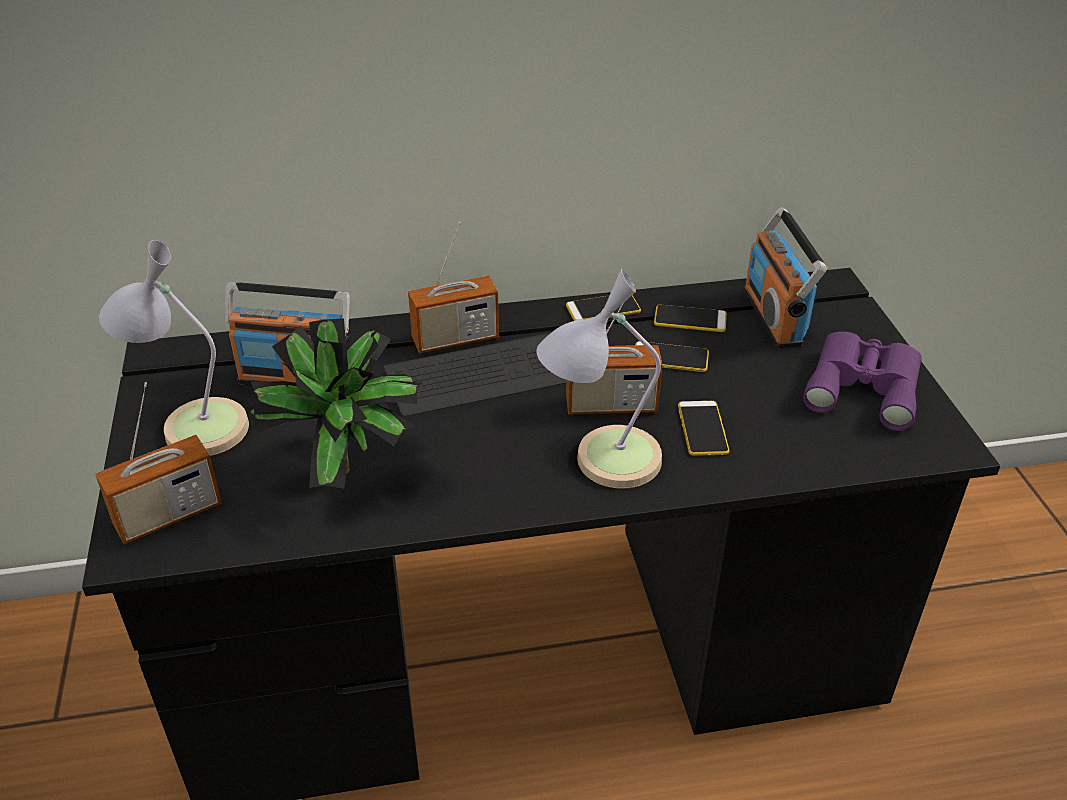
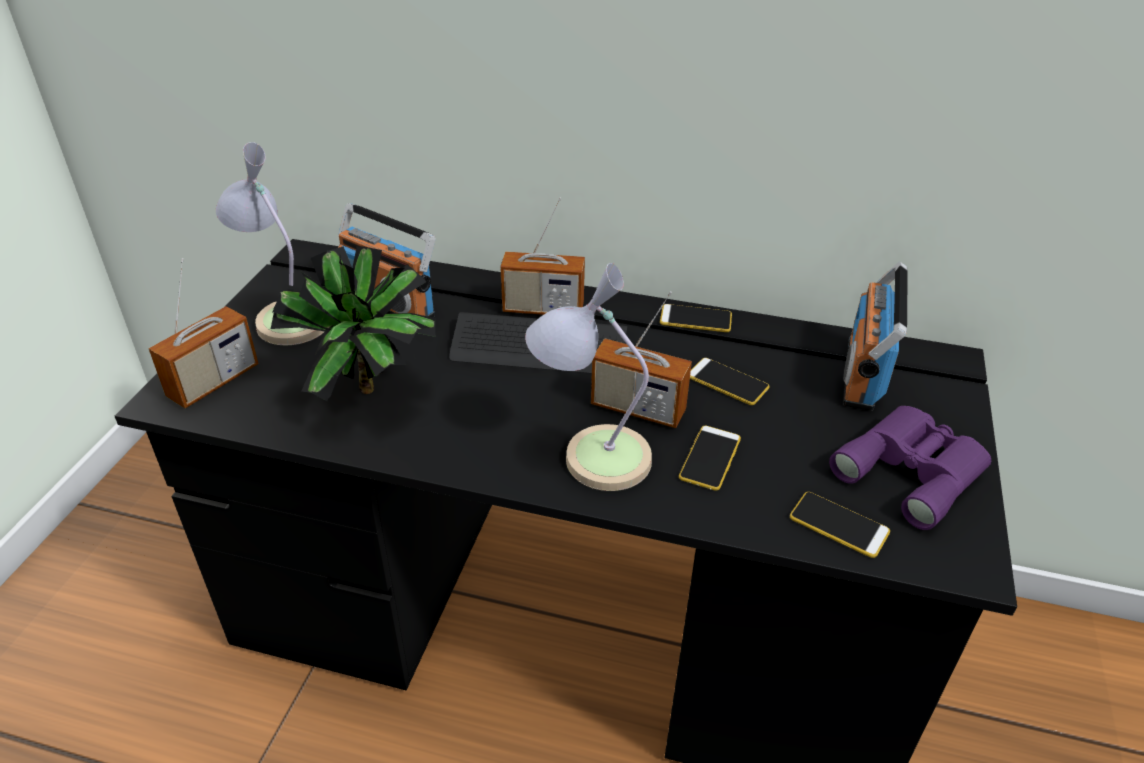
camera: 25 degrees right, 0 degrees up
radio [95,382,222,544] -> radio turned 45 degrees counterclockwise [149,258,258,408]
phone [654,305,727,332] -> phone moved to [790,492,890,558]

